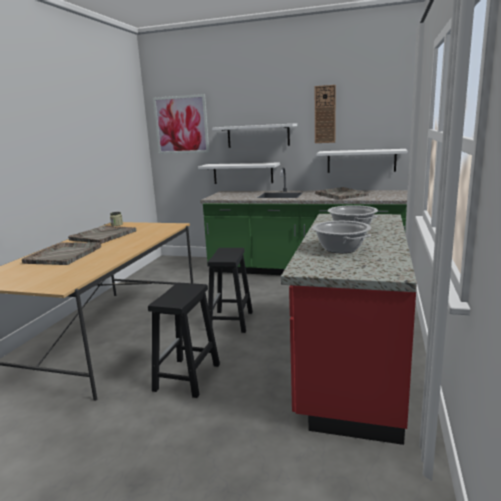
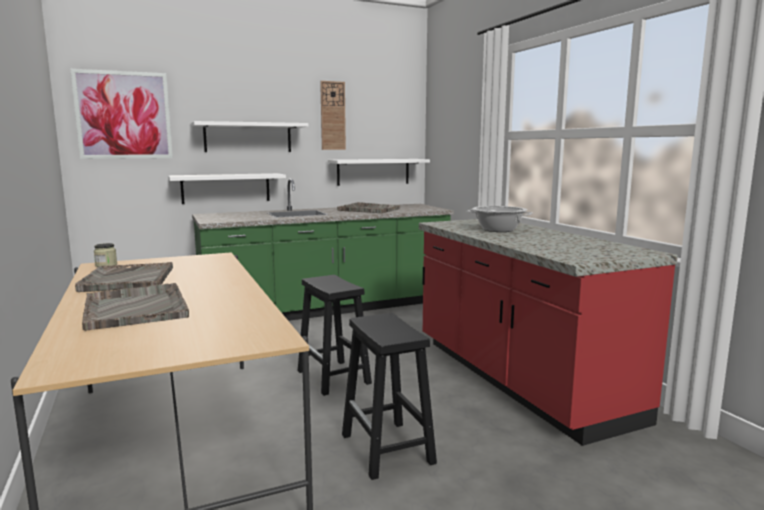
camera: 40 degrees left, 5 degrees down
cooking pot [312,221,371,253] -> none

